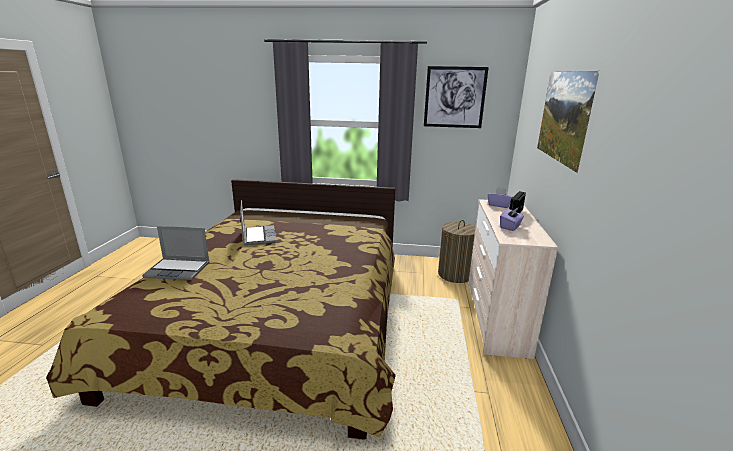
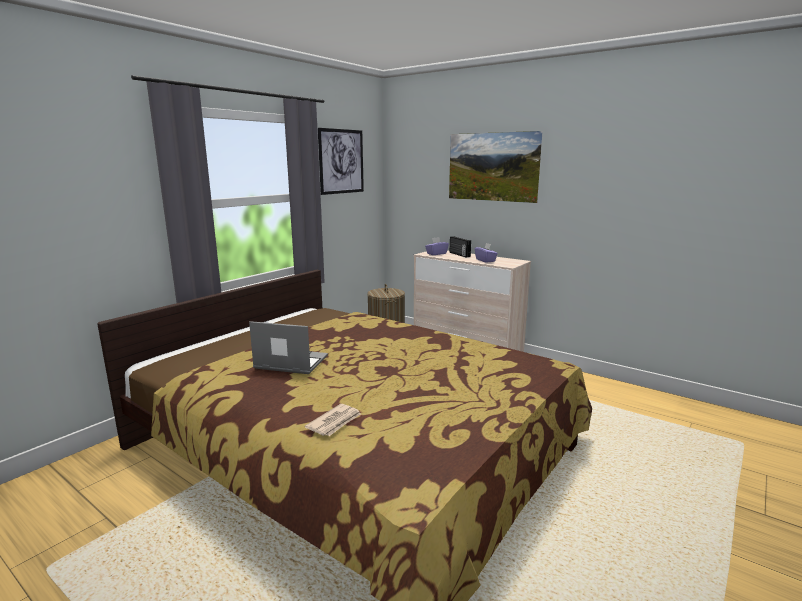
camera: 60 degrees left, 5 degrees down
laptop [142,226,210,280] -> newspaper [305,404,361,436]

